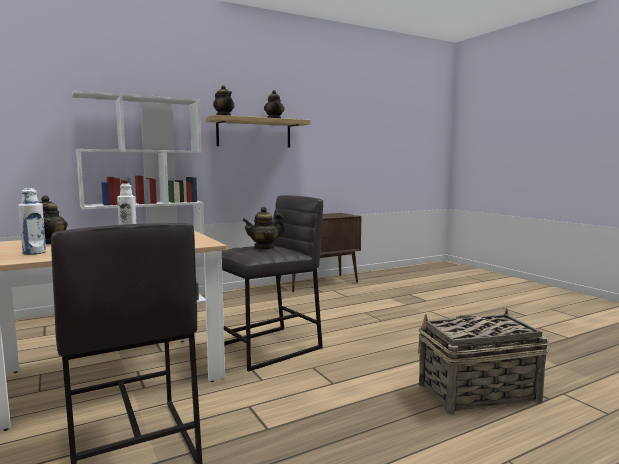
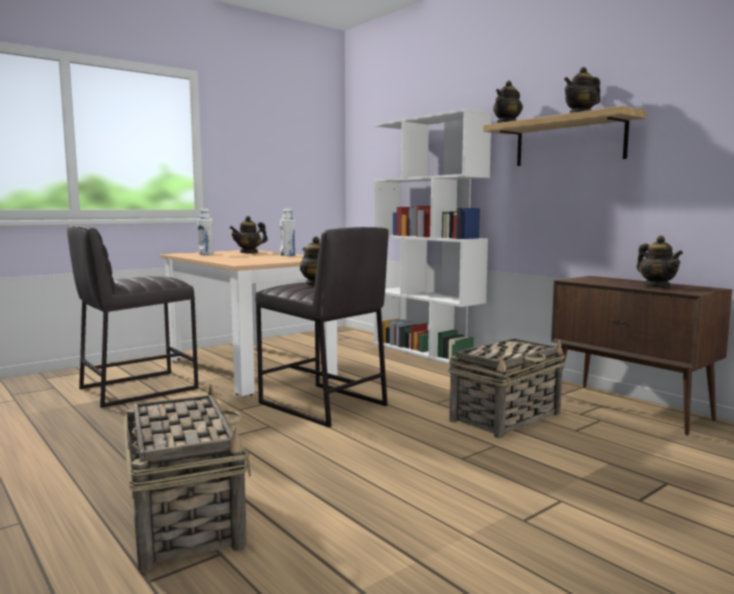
camera: 80 degrees right, 0 degrees up
none -> basket [449,338,565,438]
none -> teapot [637,236,683,288]

